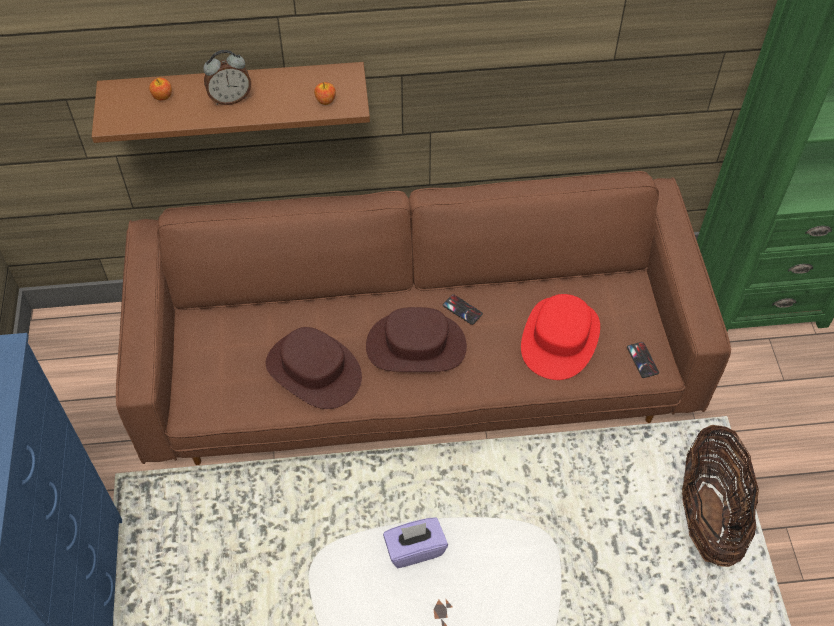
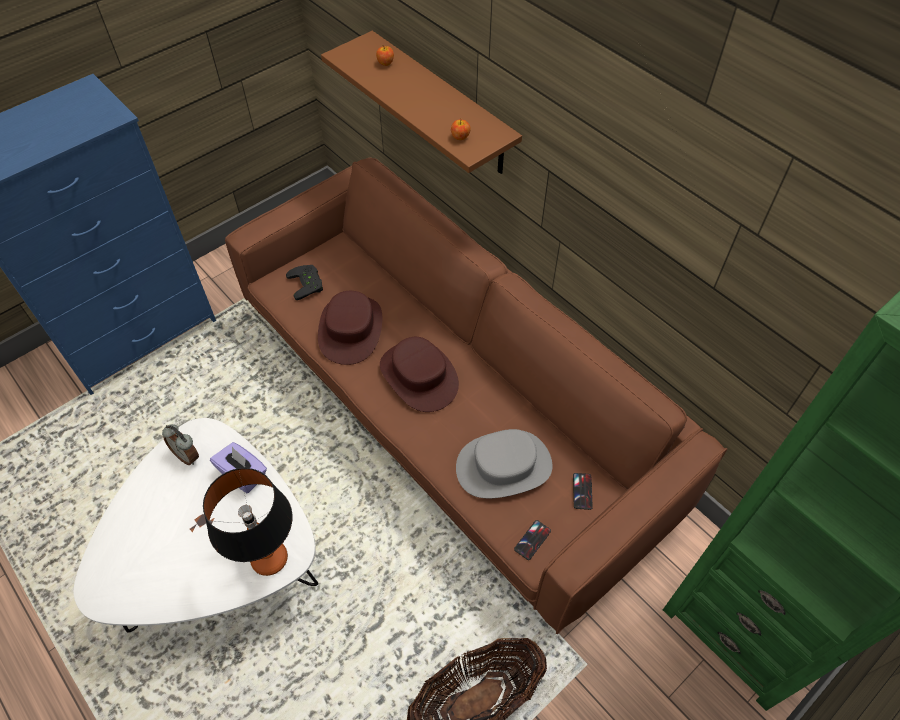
camera: 55 degrees right, 0 degrees up
alarm clock [203,50,251,105] -> alarm clock moved to [162,424,199,465]
phone [443,294,483,325] -> phone moved to [573,473,593,510]
red hat [521,294,600,380] -> grey hat [456,429,553,498]
none -> table lamp [203,468,293,576]
none -> black game controller [286,265,323,300]

